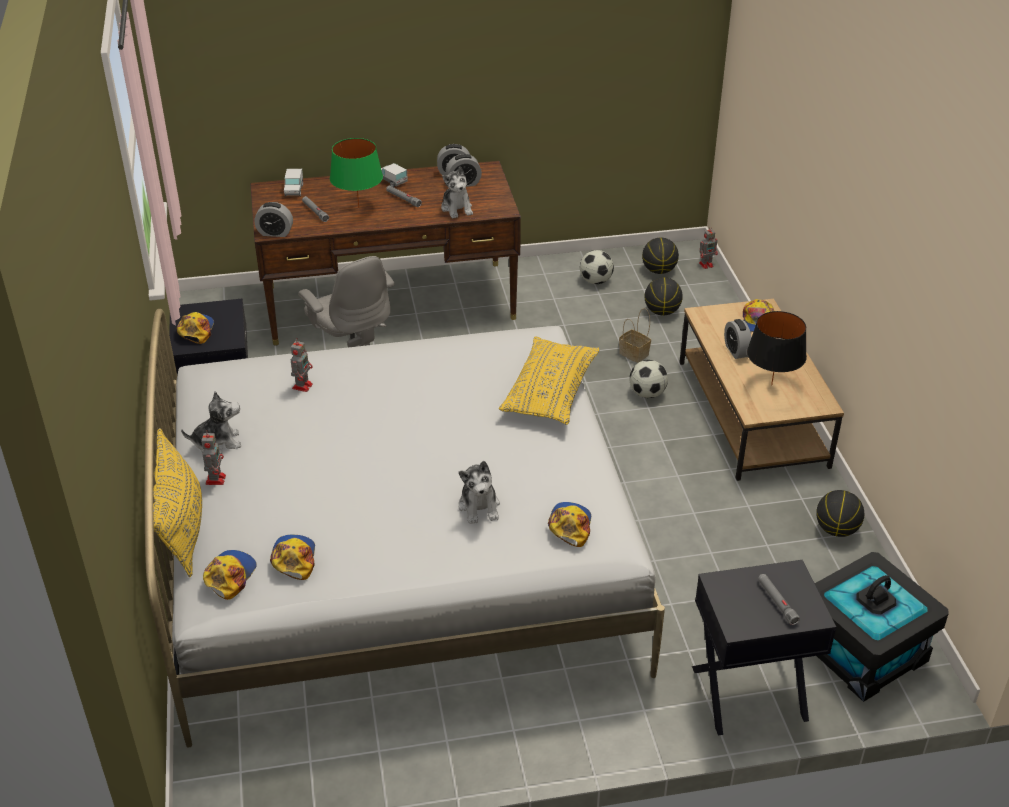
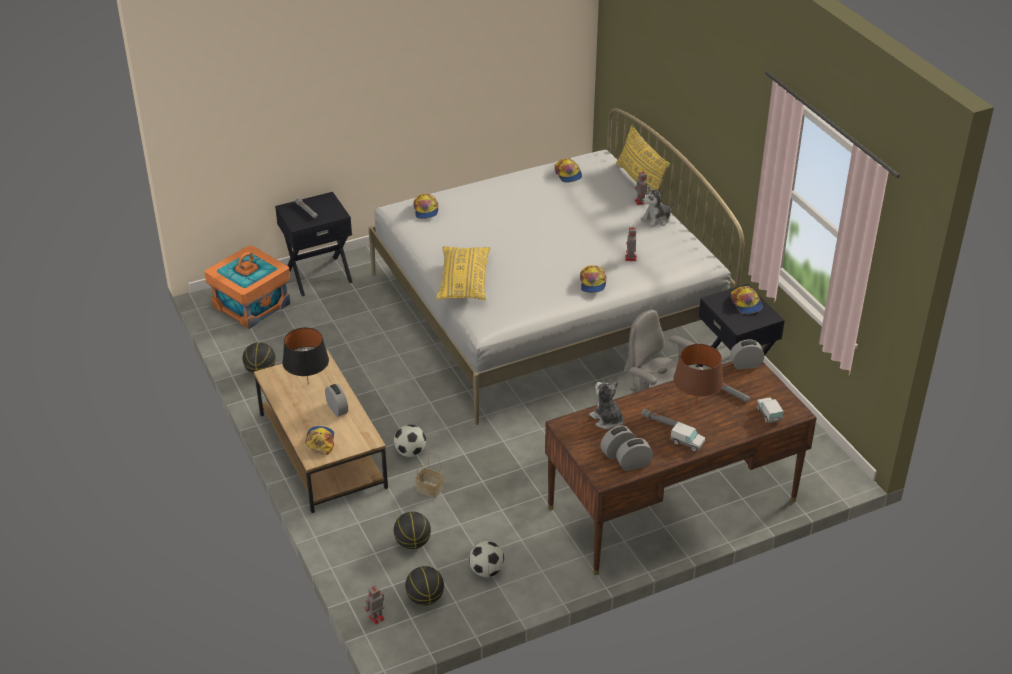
camera: 165 degrees right, 0 degrees up
cap [203,550,257,600] -> cap moved to [580,265,607,293]
green table lamp [330,138,383,208] -> brown table lamp [673,344,723,405]
plush toy [458,461,500,524] -> none
black storage box [815,552,948,702] -> orange storage box [205,246,291,329]

